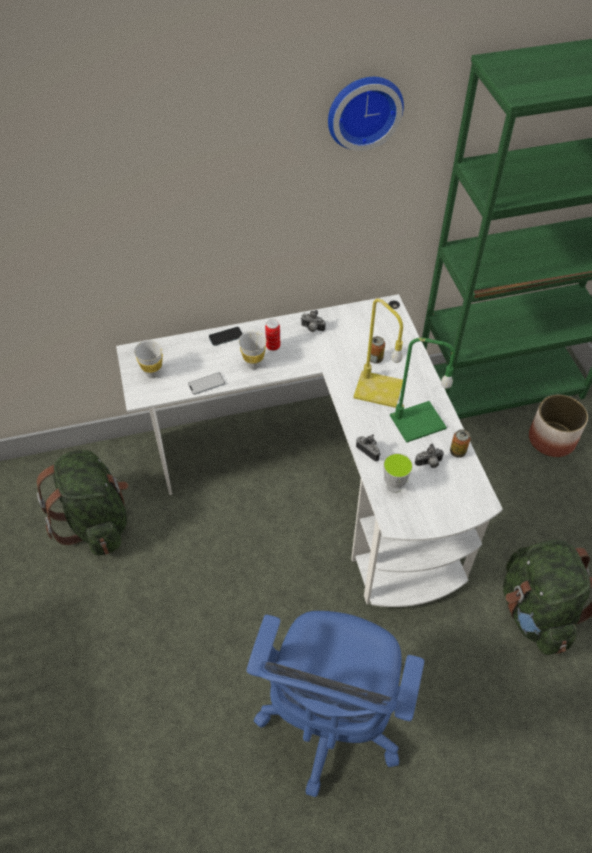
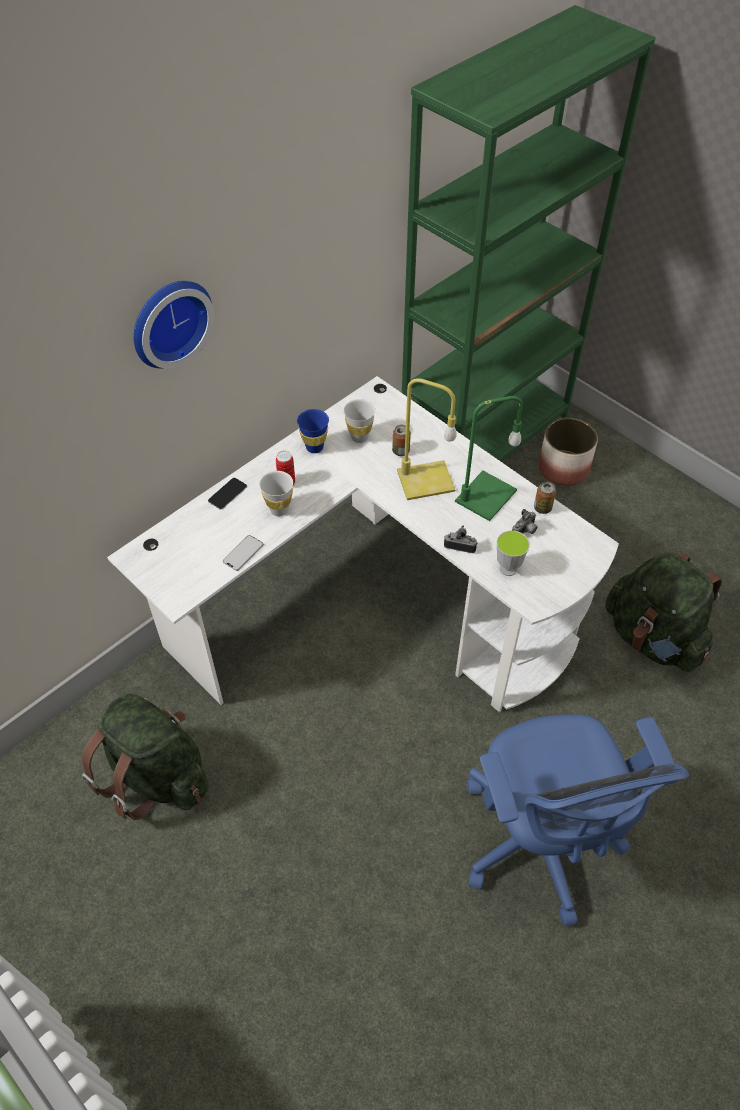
camera: 30 degrees left, 0 degrees up
white cup [134,340,163,378] -> white cup moved to [344,399,375,443]
camera [301,310,325,332] -> blue cup [297,409,329,453]
wall clock [328,77,404,151] -> wall clock moved to [133,281,214,369]

